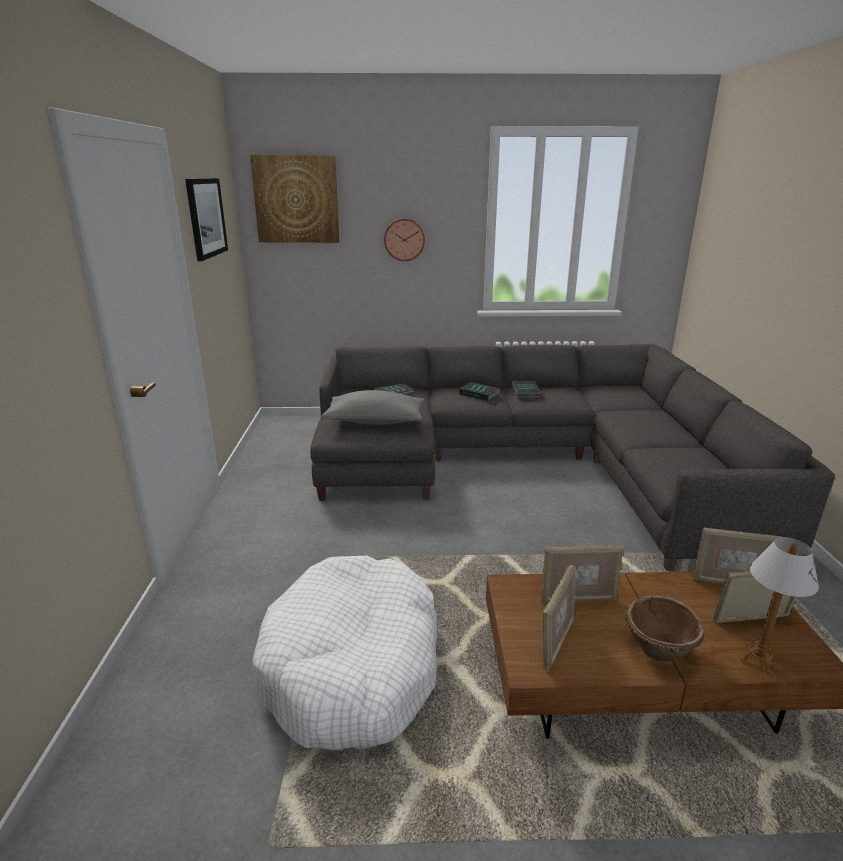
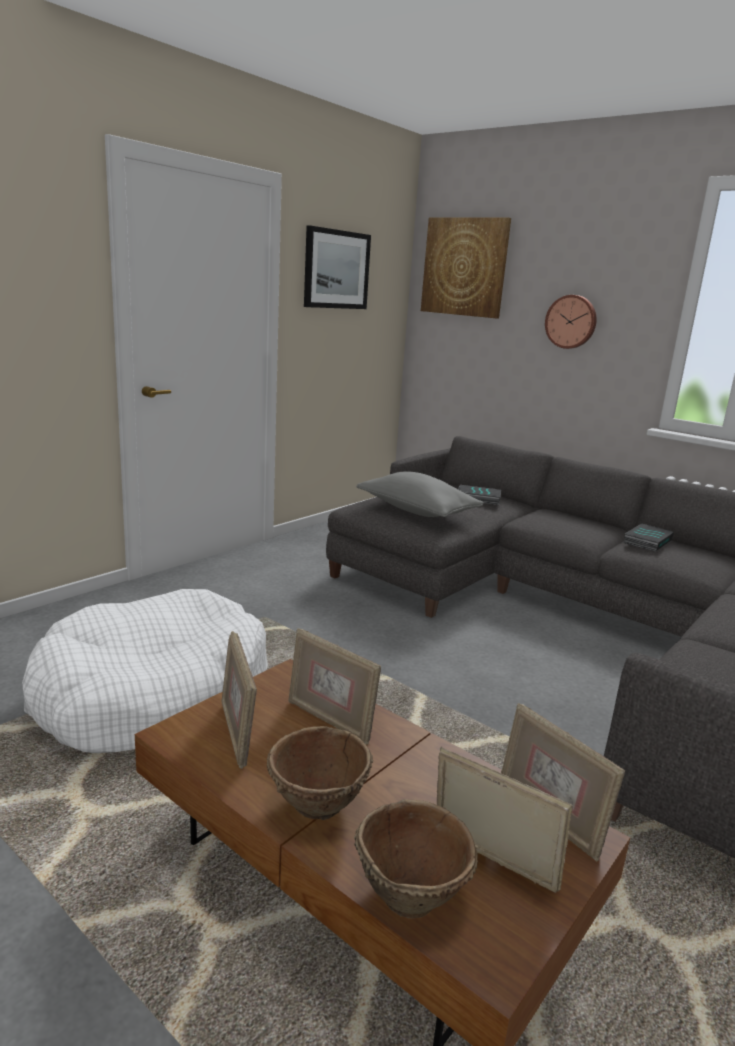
camera: 40 degrees right, 5 degrees down
book [459,382,500,401] -> none
picture frame [543,564,575,672] -> picture frame turned 90 degrees clockwise [221,631,257,769]
table lamp [740,537,819,675] -> brown bowl [354,799,478,918]

